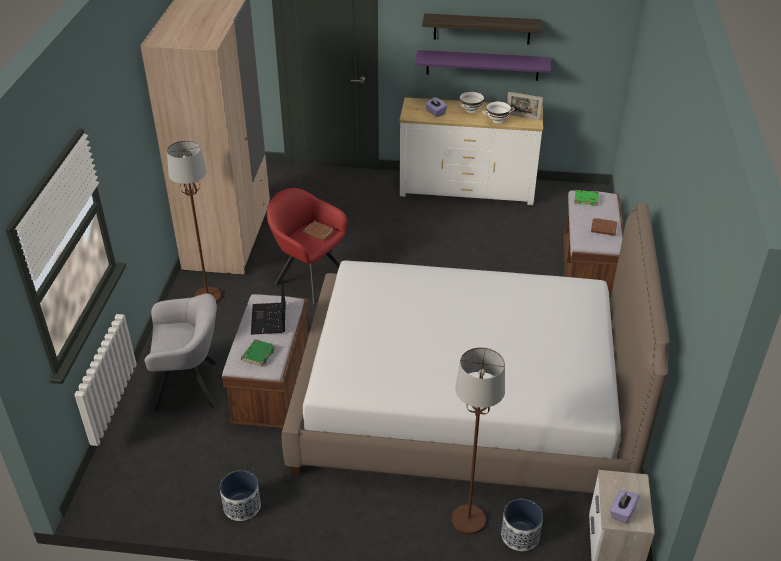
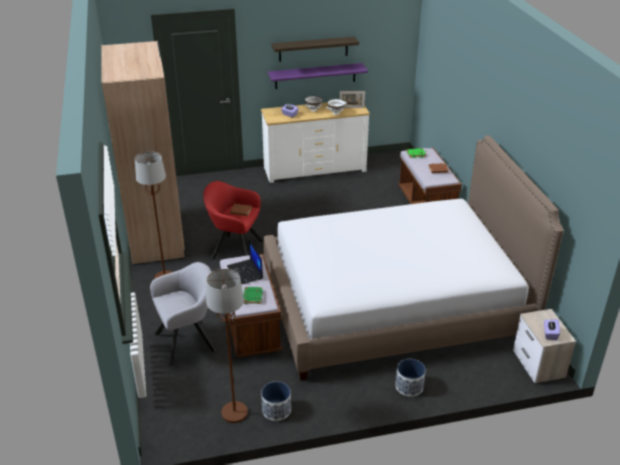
camera: 20 degrees left, 5 degrees down
brown floor lamp [452,347,505,535] -> brown floor lamp moved to [206,269,248,423]
planter [501,499,543,551] -> planter moved to [395,359,426,397]

